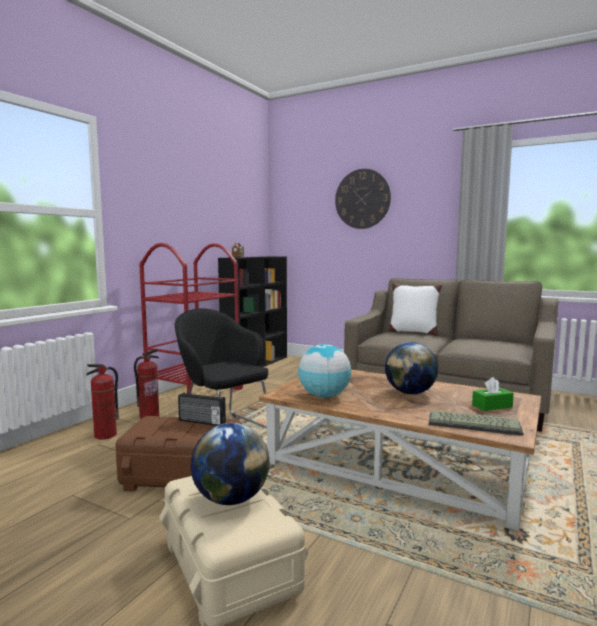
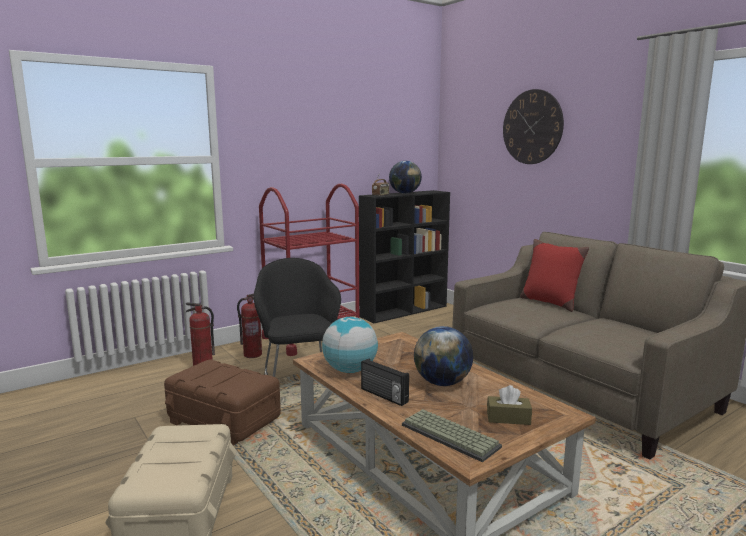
camera: 25 degrees right, 5 degrees up
radio [178,393,226,426] -> radio moved to [361,359,409,406]
globe [190,423,270,505] -> globe moved to [389,161,422,194]
white pillow [388,283,442,336] -> red pillow [520,239,589,312]
green tissue box [472,377,514,411] -> brown tissue box [487,385,532,425]

